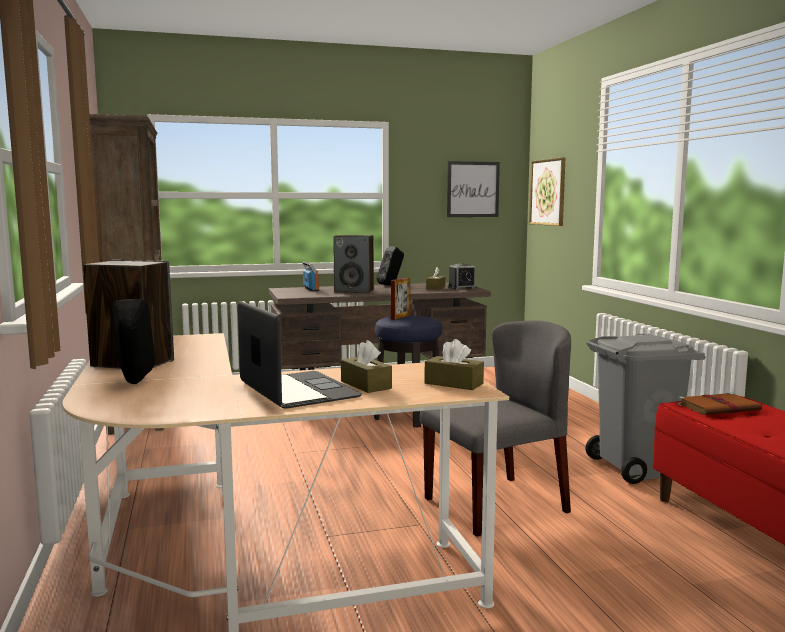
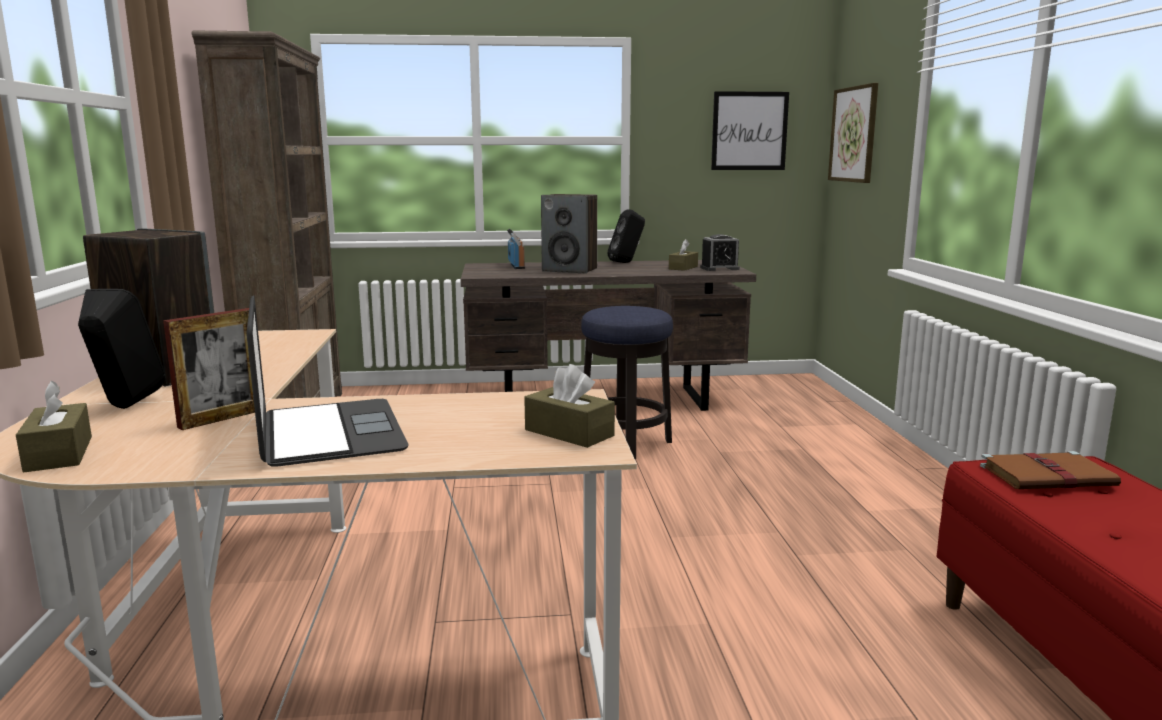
camera: 10 degrees right, 5 degrees up
brown tissue box [341,340,392,393] -> brown tissue box moved to [16,381,92,472]
picture frame [391,278,410,320] -> picture frame moved to [163,308,255,430]
grey chair [420,320,571,537] -> none
grey trash can [585,333,705,484] -> none

